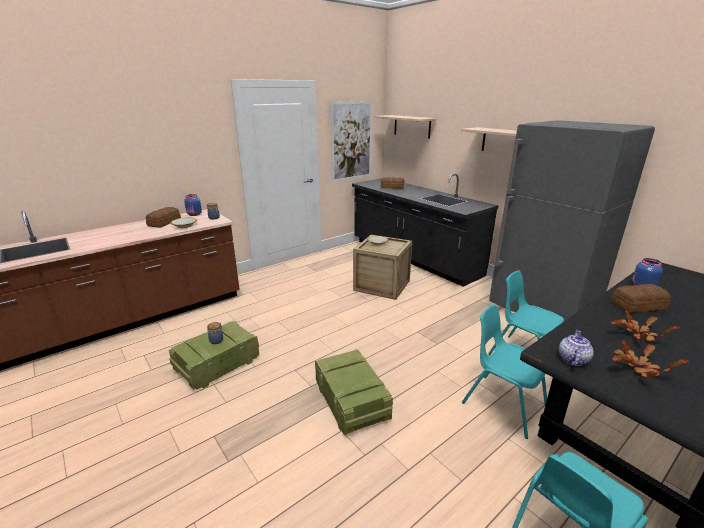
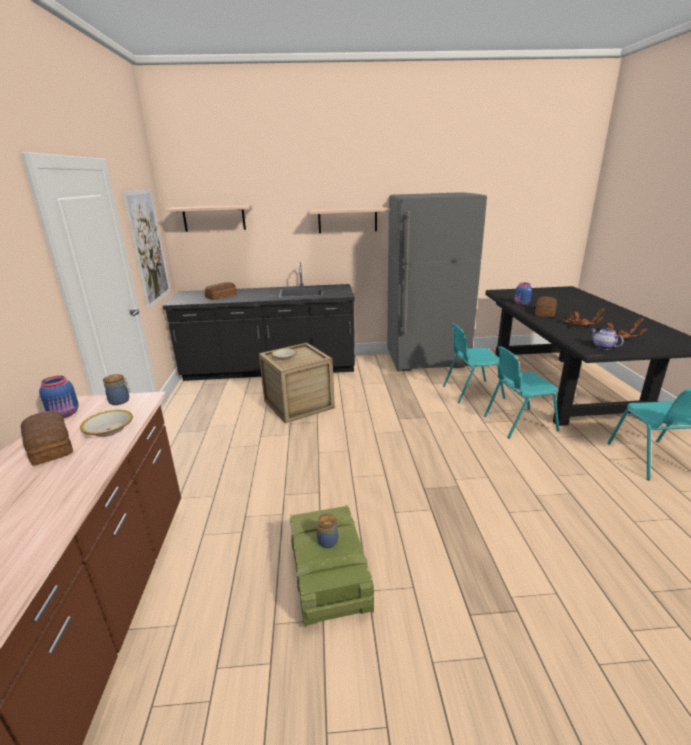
camera: 55 degrees left, 0 degrees up
crate [315,349,393,435] -> none

